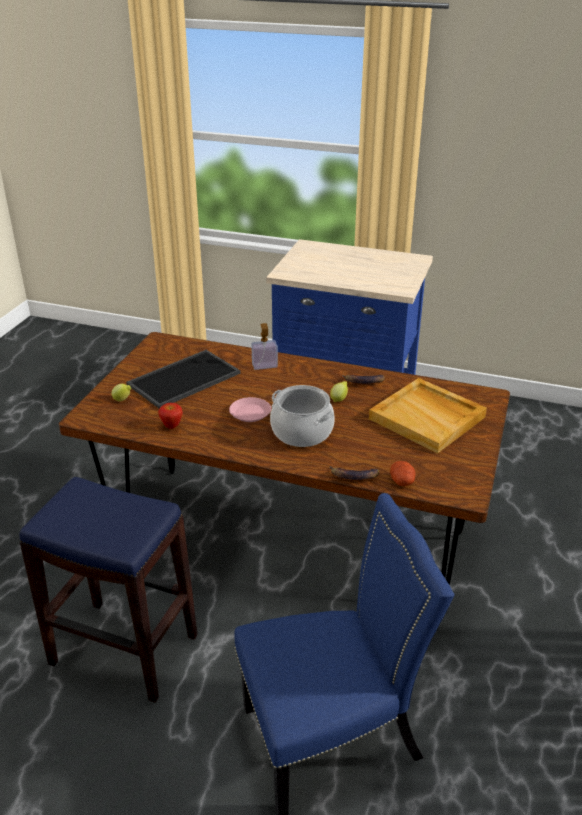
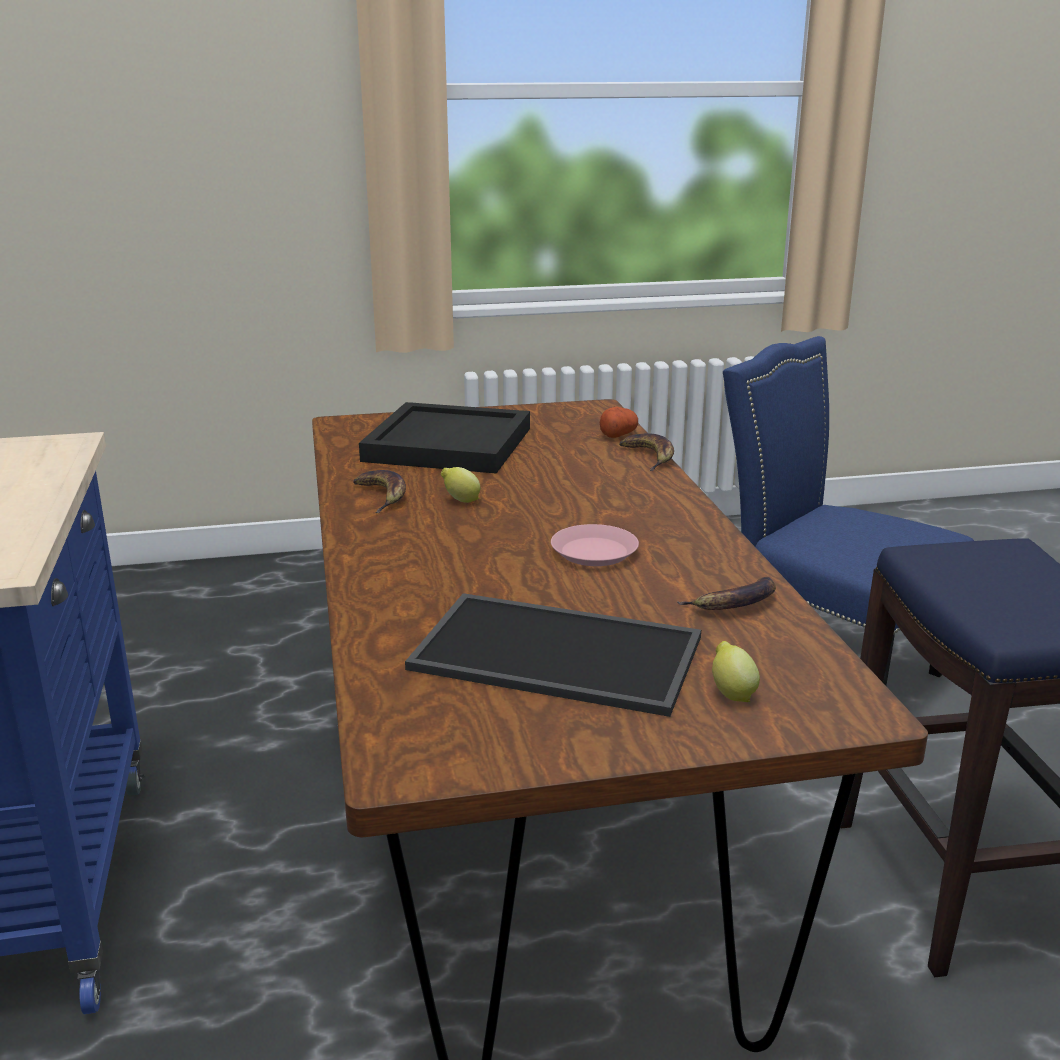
camera: 120 degrees left, 10 degrees down
apple [158,403,183,429] -> banana [677,577,776,610]
soap dispenser [251,323,278,370] -> none
cooking pot [270,385,335,447] -> none
beige tray [369,378,487,453] -> black tray [359,402,530,473]

